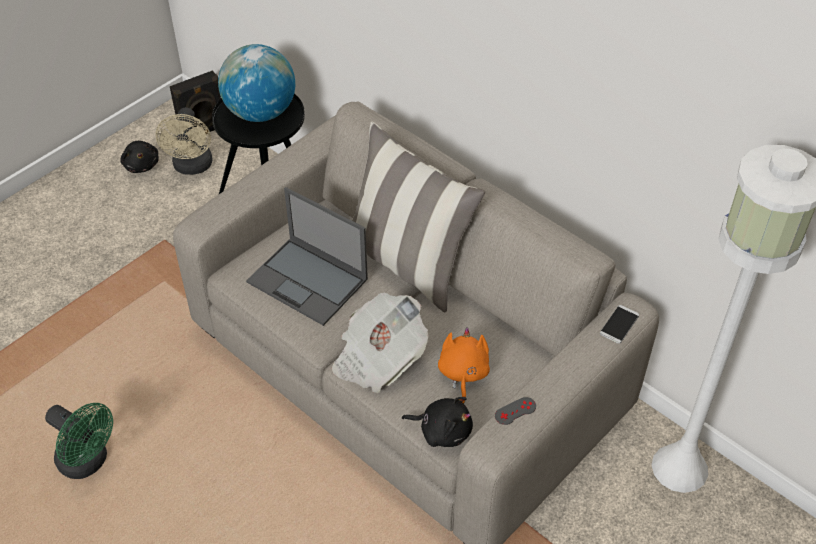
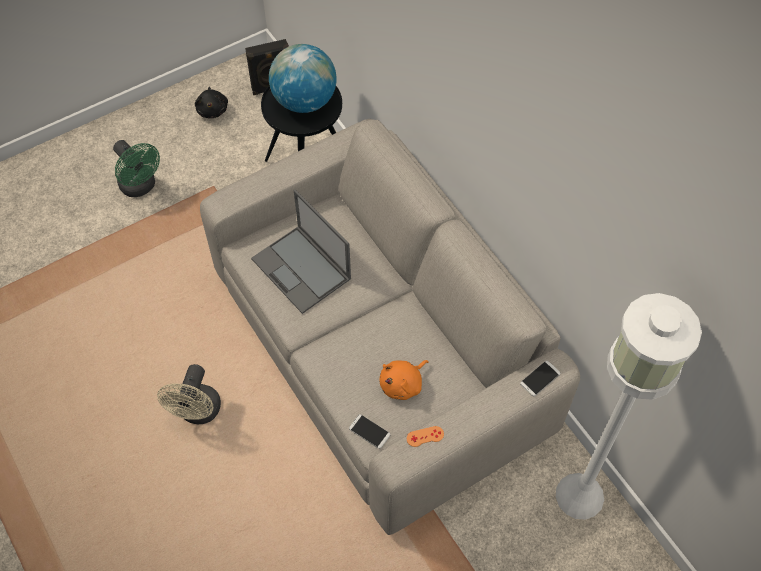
camera: 15 degrees right, 10 degrees up
green fan [45,403,113,479] -> green fan moved to [113,140,160,197]
beige fan [156,108,212,175] -> beige fan moved to [157,364,221,424]
newspaper [332,292,428,393] -> none
pillow [352,122,485,313] -> none
black plush toy [402,397,473,447] -> phone [349,414,390,449]
orange plush toy [438,327,490,404] -> orange plush toy turned 150 degrees counterclockwise [379,360,429,400]
grey game controller [495,397,536,425] -> orange game controller [407,426,444,447]

